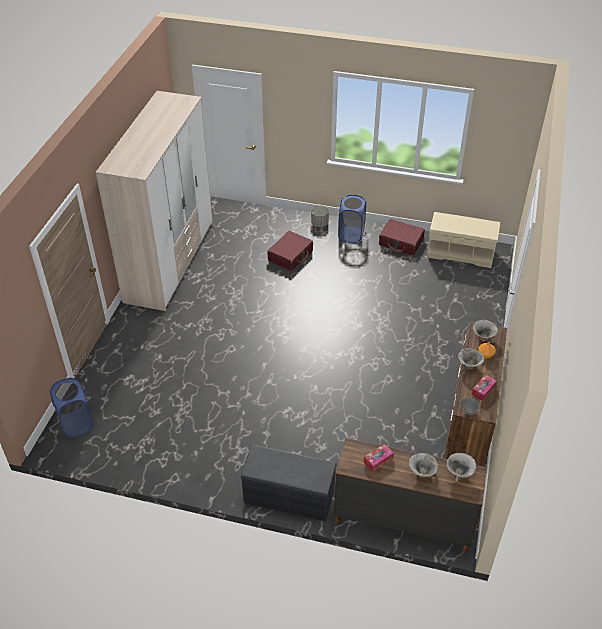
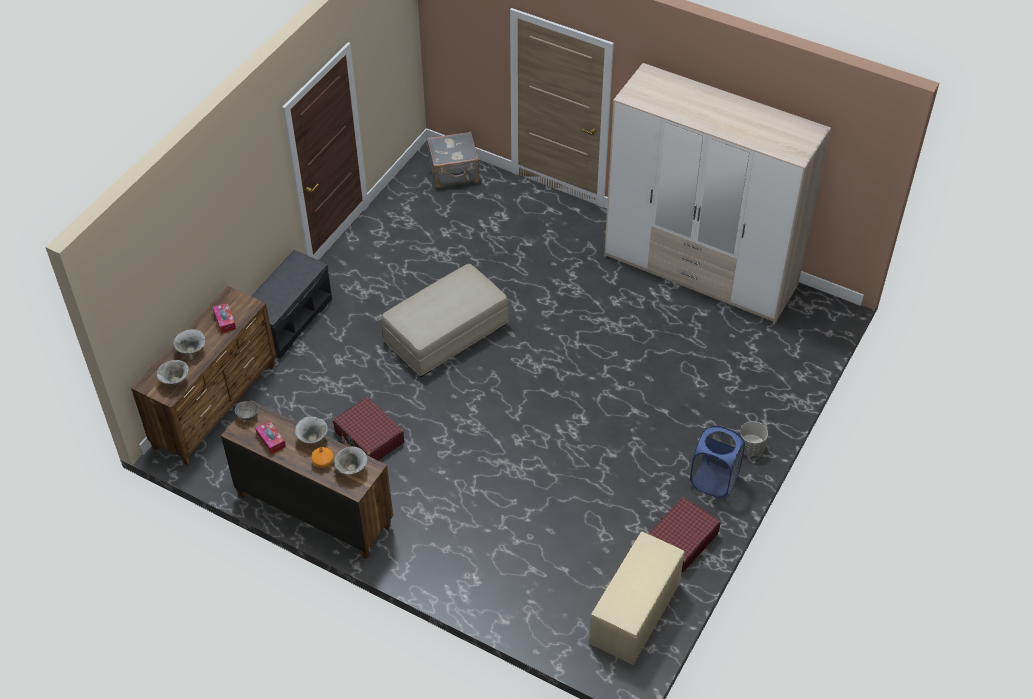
camera: 105 degrees right, 5 degrees up
blue laundry basket [50,378,93,437] -> grey suitcase [427,131,479,188]
red suitcase [267,231,313,271] -> red suitcase moved to [333,397,404,460]
none -> beige ottoman [381,264,509,377]

